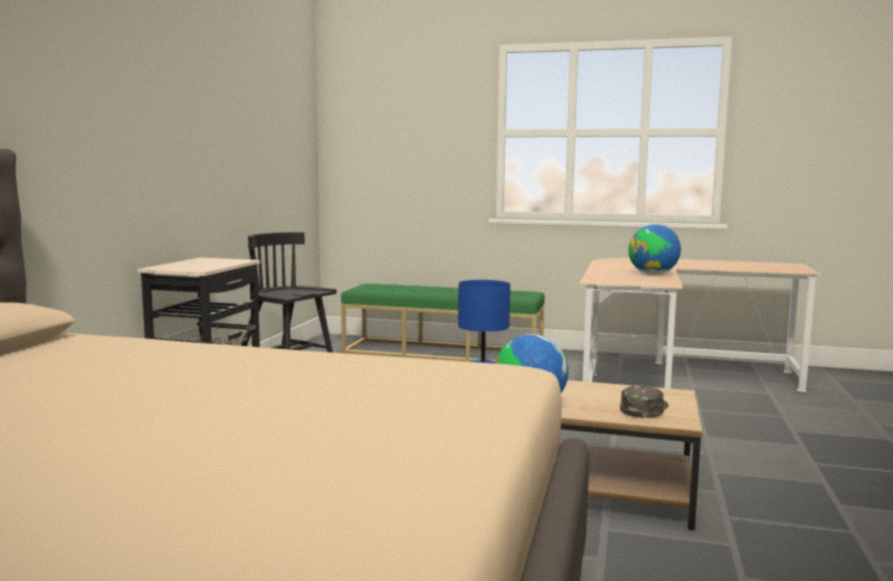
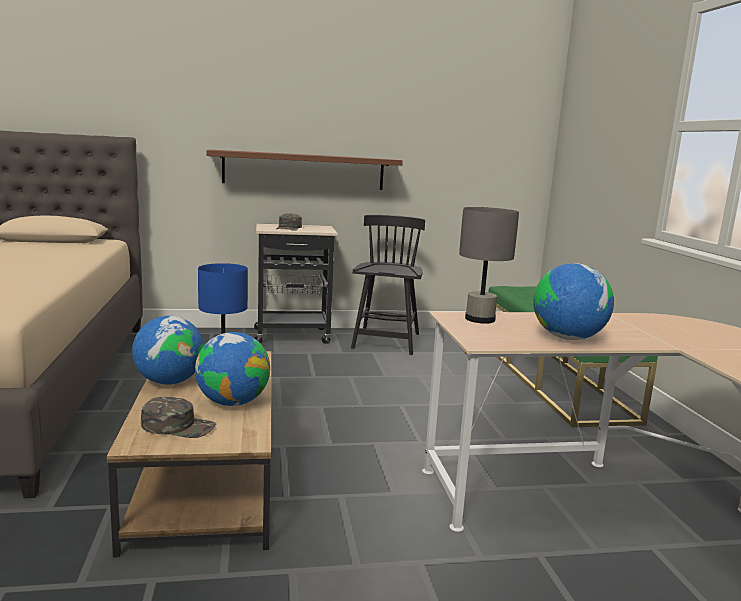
camera: 65 degrees right, 5 degrees up
none -> globe [195,332,270,406]
none -> brown shelf [207,150,403,190]
none -> green cap [276,213,302,231]
none -> grey table lamp [459,207,519,324]

